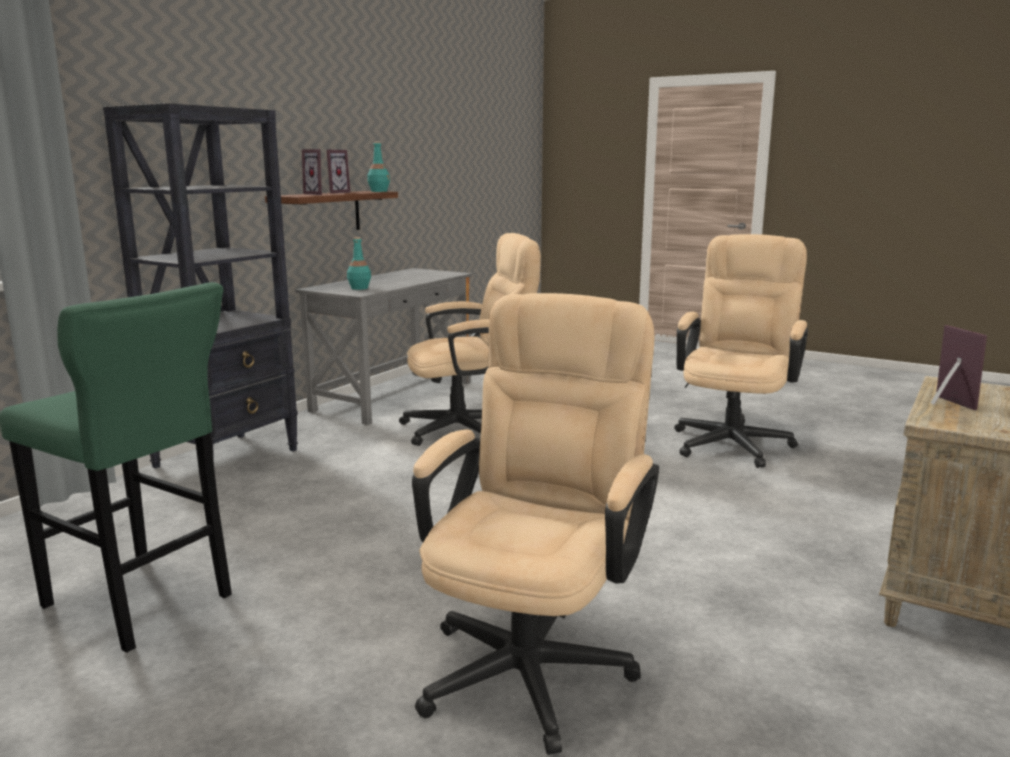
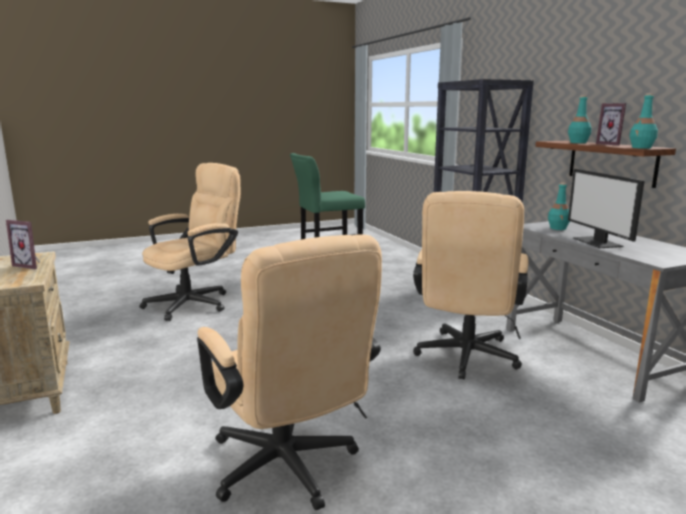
camera: 125 degrees right, 0 degrees up
picture frame [302,149,327,195] -> turquoise bottle [568,95,592,143]
beige office chair [412,293,659,755] -> beige office chair turned 105 degrees counterclockwise [139,163,241,321]
none -> monitor [568,169,644,248]

